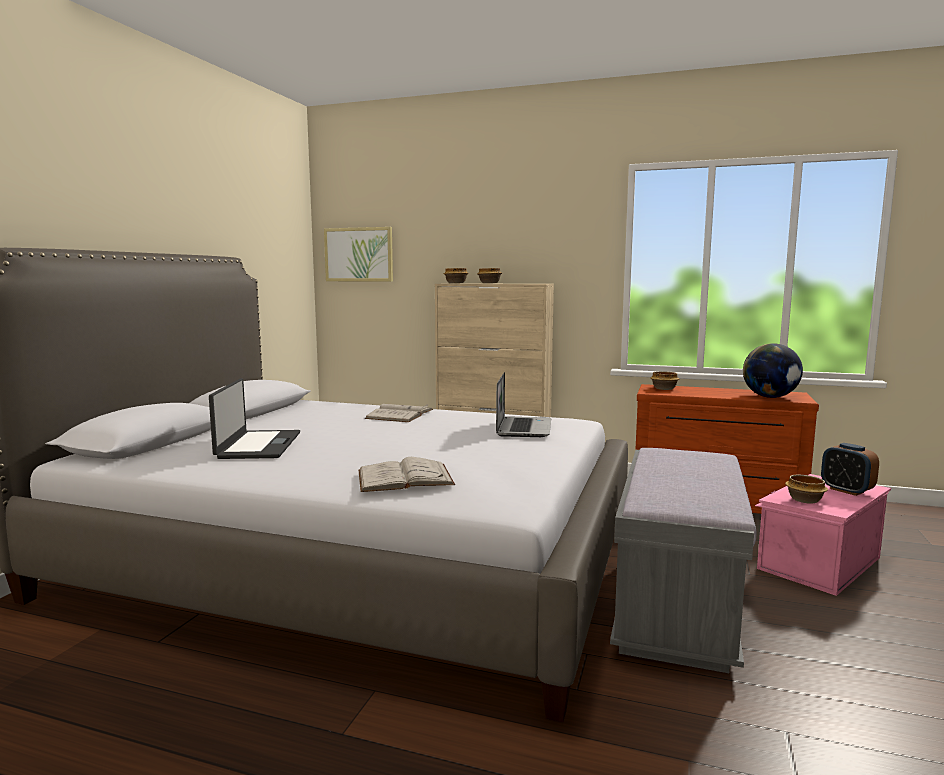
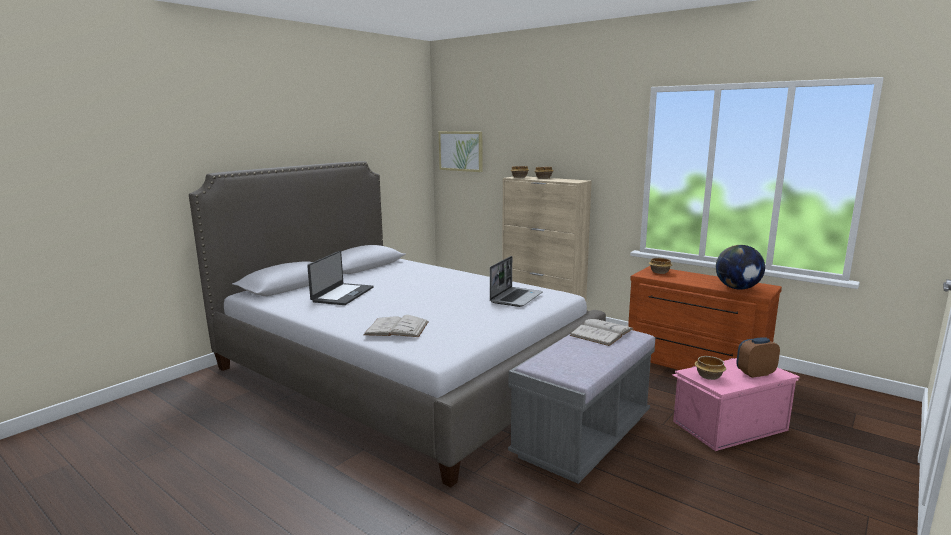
camera: 20 degrees right, 5 degrees up
white book [365,404,433,422] -> white book moved to [570,319,633,346]
alarm clock [821,443,879,496] -> alarm clock turned 90 degrees clockwise [736,337,780,378]

